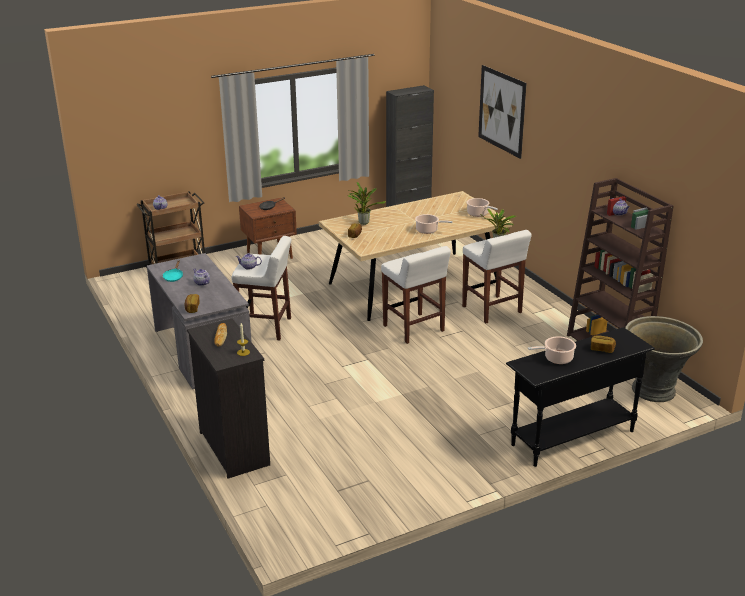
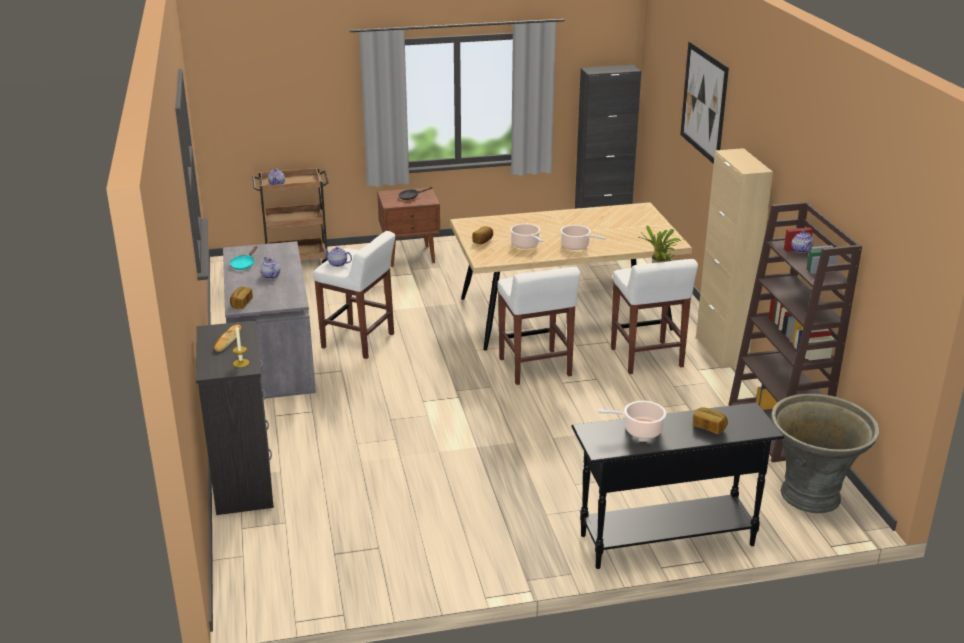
camera: 15 degrees right, 0 degrees up
potted plant [348,182,386,225] -> none
cooking pot [466,198,498,217] -> cooking pot moved to [510,223,543,249]
none -> beige cabinet [696,148,773,368]

